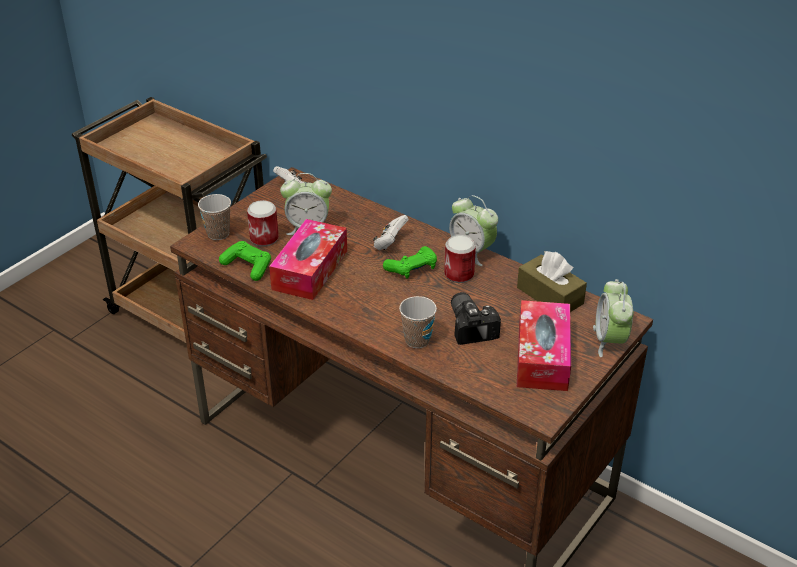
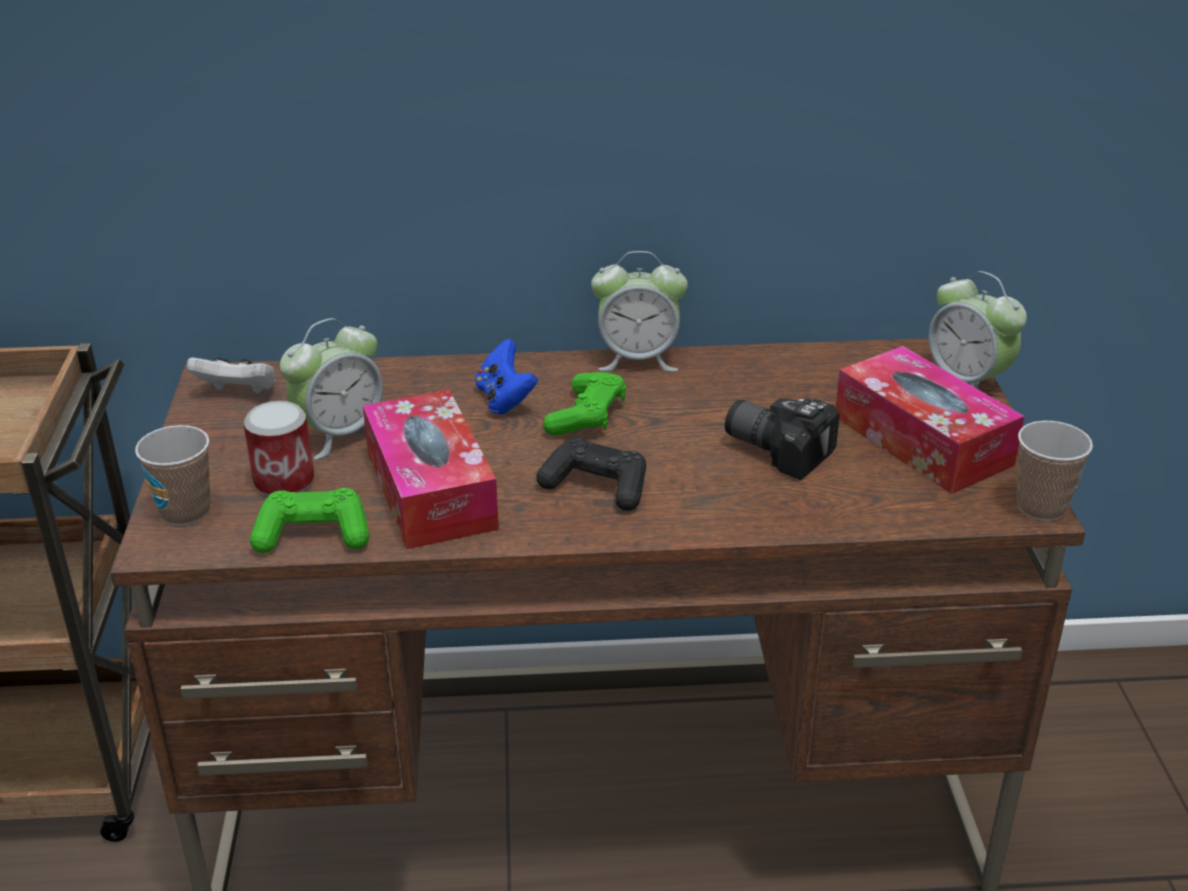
camera: 40 degrees left, 5 degrees down
white game controller [373,215,409,250] -> blue game controller [475,339,538,414]
cup [399,296,437,348] -> cup moved to [1017,421,1093,521]
can [444,235,476,283] -> none
brown tissue box [517,251,587,312] -> none
none -> black game controller [536,437,646,511]

